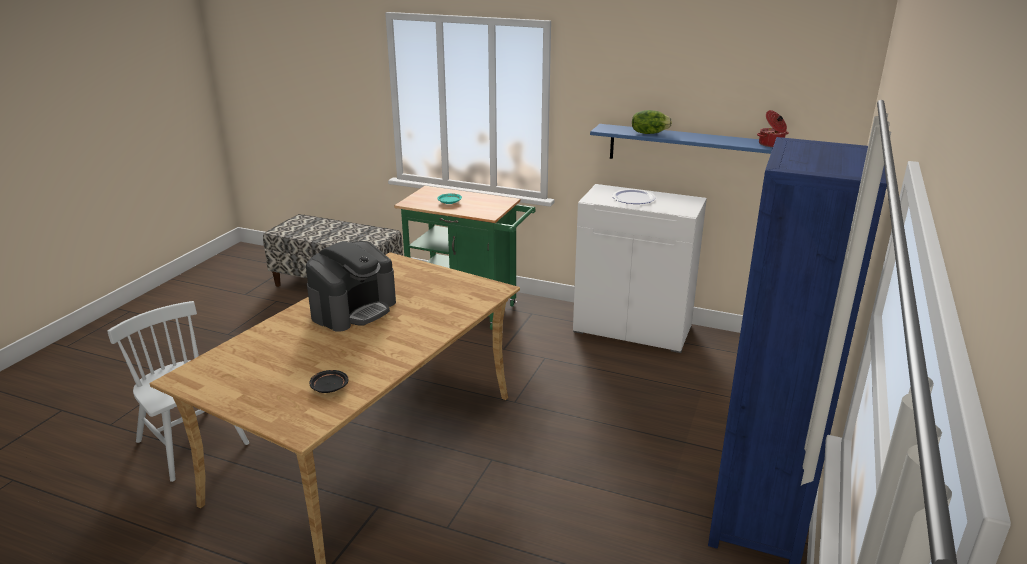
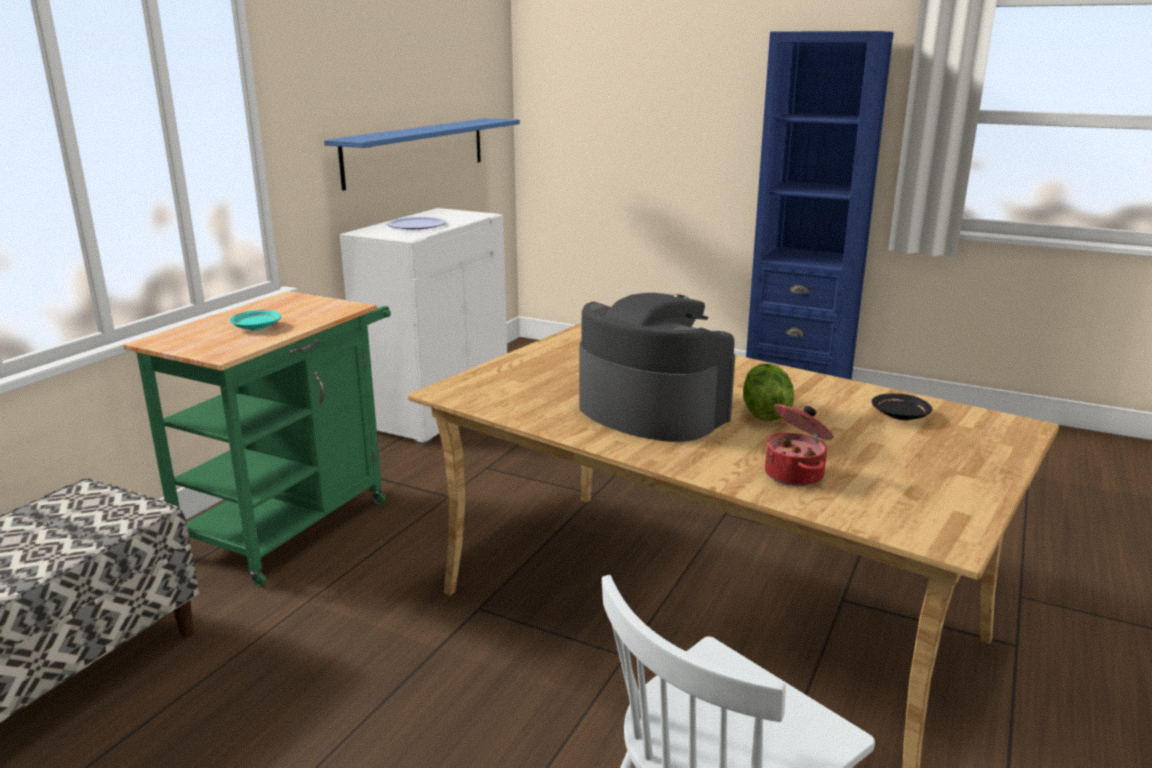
camera: 85 degrees left, 5 degrees down
lettuce [632,110,672,134] -> lettuce moved to [743,364,794,421]
cooking pot [757,110,789,147] -> cooking pot moved to [765,404,833,486]

